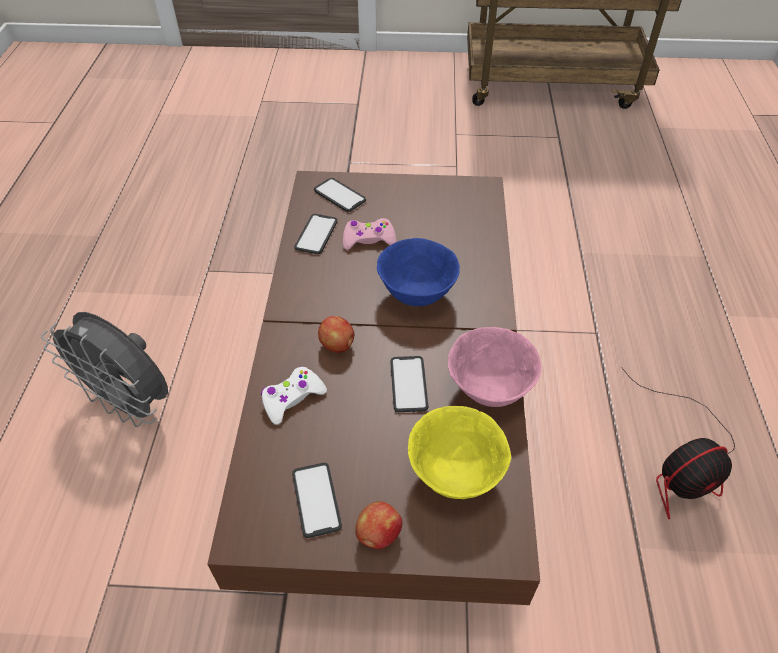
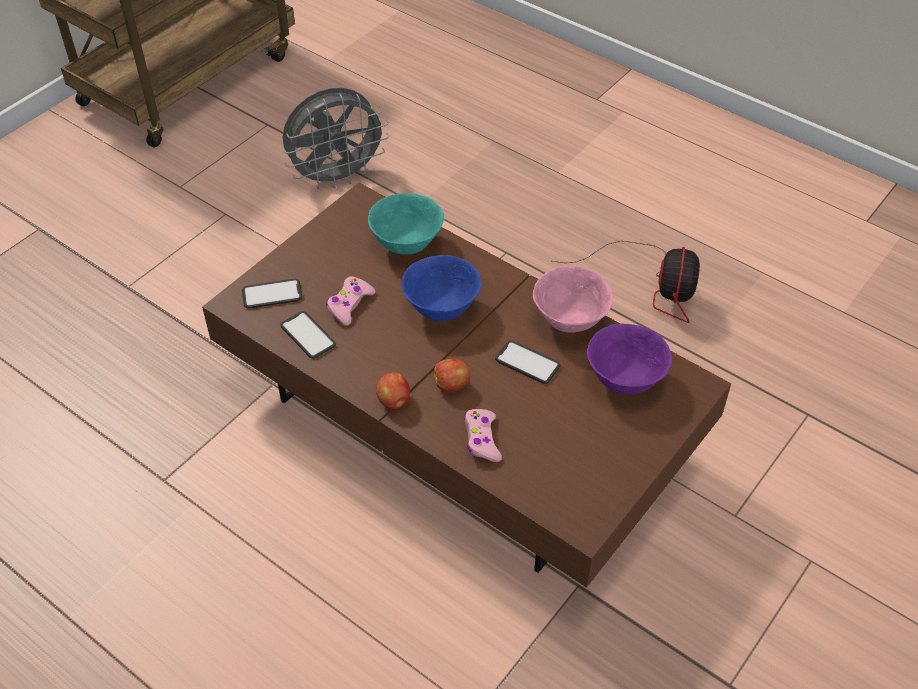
camera: 55 degrees left, 0 degrees up
grey fan [41,312,168,427] -> grey fan moved to [282,88,389,189]
white game controller [261,366,327,425] -> pink game controller [464,409,502,462]
phone [292,463,342,538] -> none
apple [355,501,403,549] -> apple moved to [376,372,410,410]
yellow bowl [408,406,511,499] -> purple bowl [587,323,672,395]
none -> turquoise bowl [368,193,444,255]

